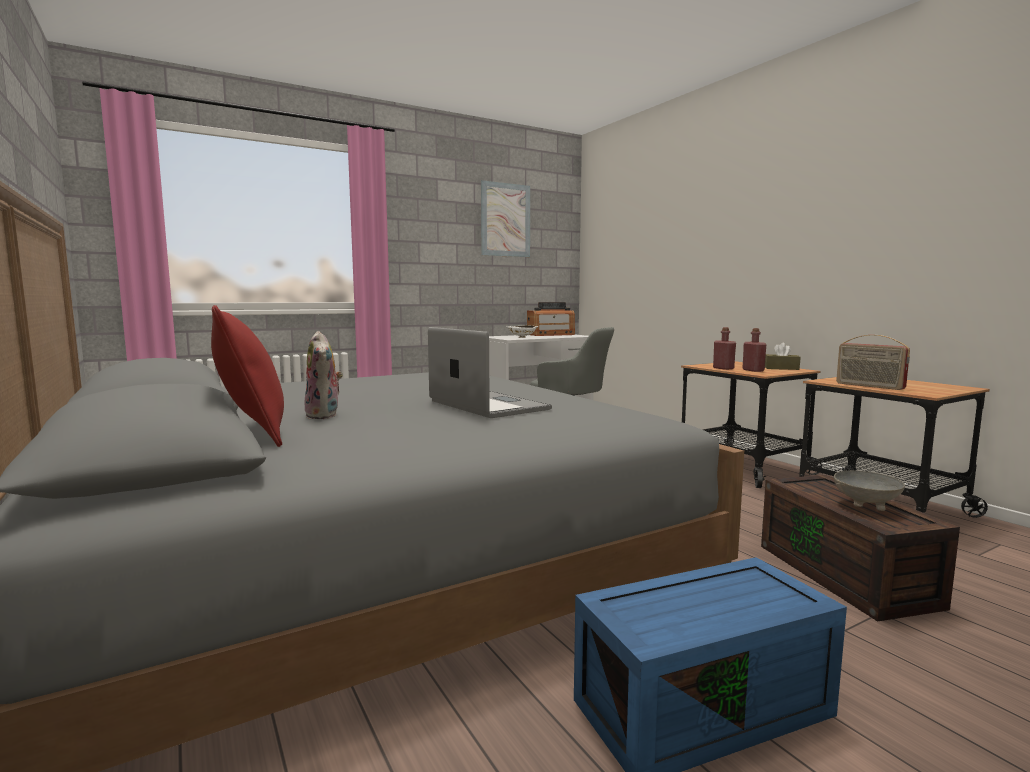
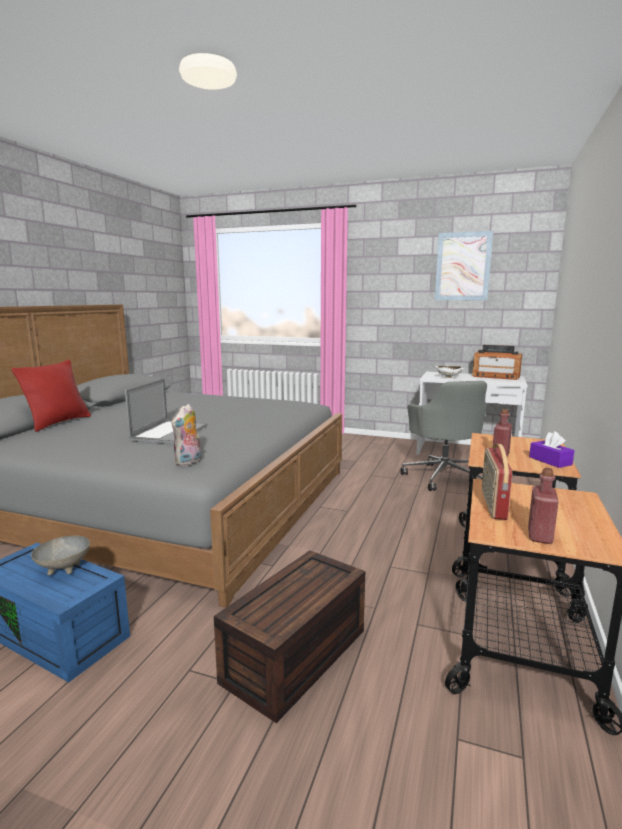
camera: 50 degrees right, 5 degrees up
plush toy [304,331,343,419] -> plush toy moved to [171,404,201,466]
red bottle [713,327,736,370] -> red bottle moved to [528,468,559,544]
brown tissue box [765,343,800,370] -> purple tissue box [529,431,574,468]
grey bowl [834,471,905,511] -> grey bowl moved to [31,536,90,575]

